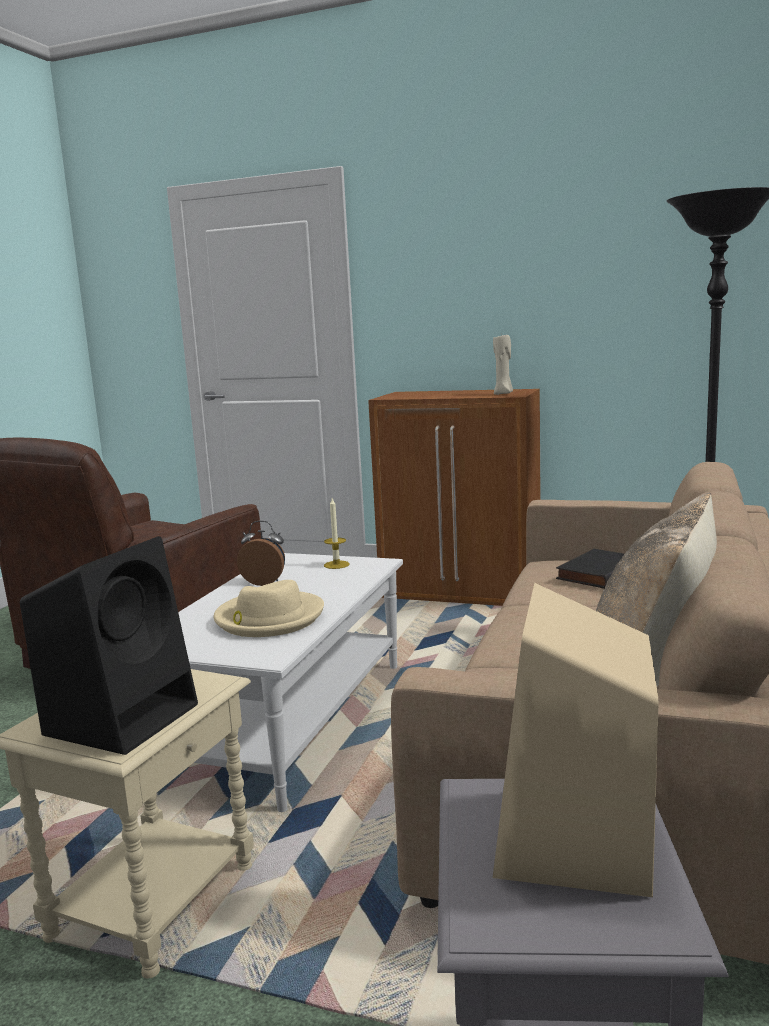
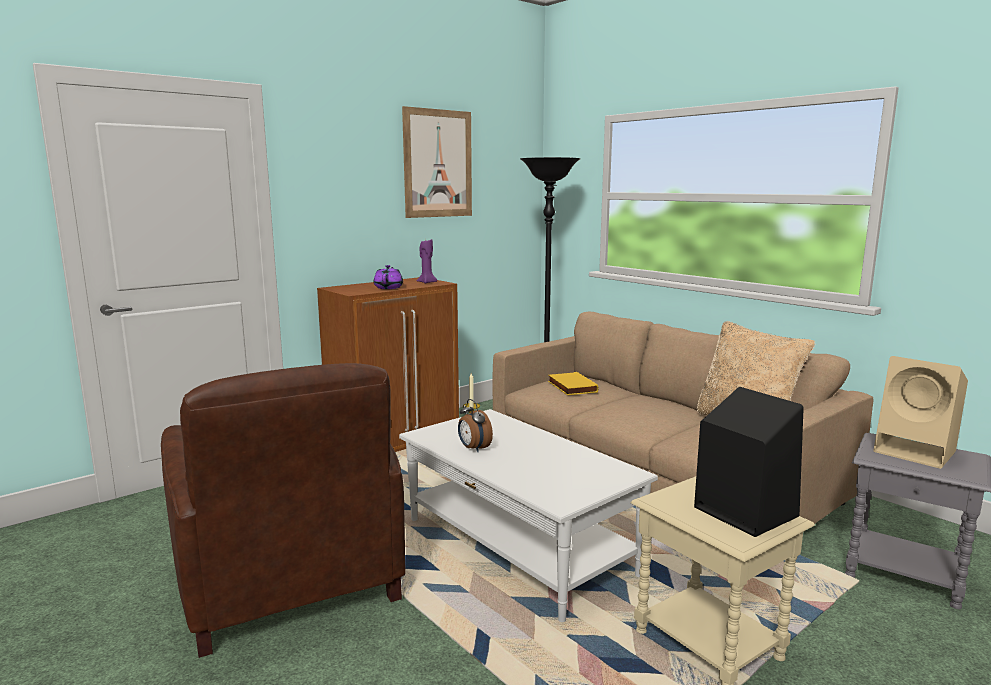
camera: 60 degrees left, 0 degrees up
beige hat [214,580,324,637] -> none
alarm clock [237,521,285,586] -> alarm clock turned 75 degrees counterclockwise [458,399,493,452]
beige candle [493,335,513,395] -> purple candle [417,239,437,284]
black book [556,549,625,589] -> yellow book [548,372,598,395]
none -> purple teapot [374,265,403,289]
none -> picture [402,106,472,218]

